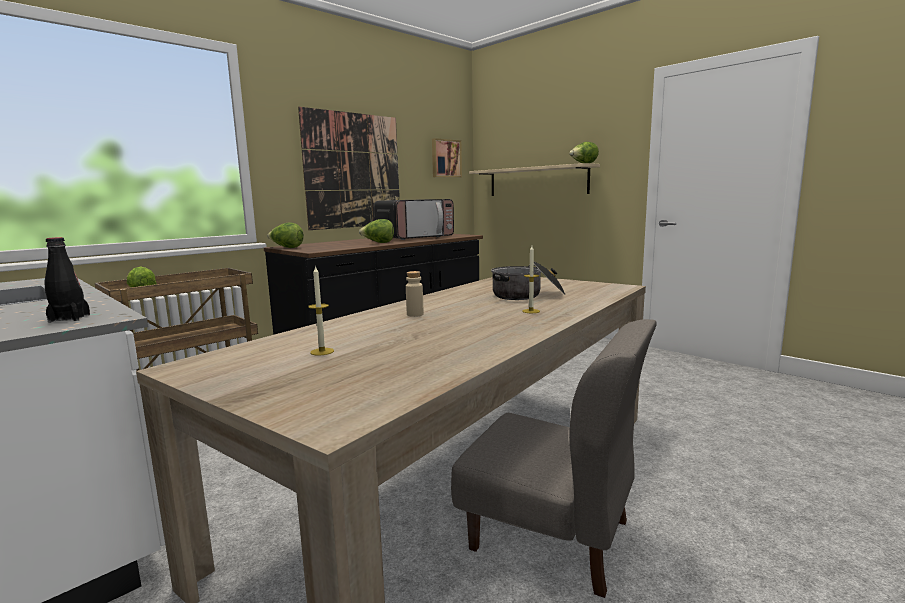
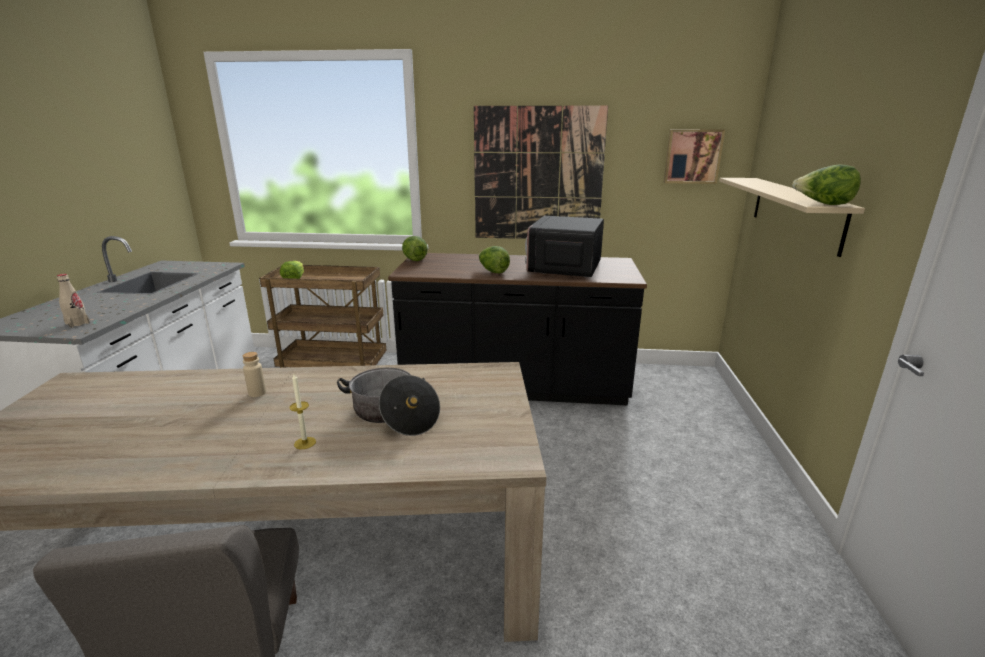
camera: 50 degrees right, 10 degrees up
black bottle [44,237,90,323] -> beige bottle [57,274,90,328]
candle [308,265,334,356] -> none
microwave [374,199,454,240] -> microwave turned 90 degrees clockwise [525,216,604,277]

